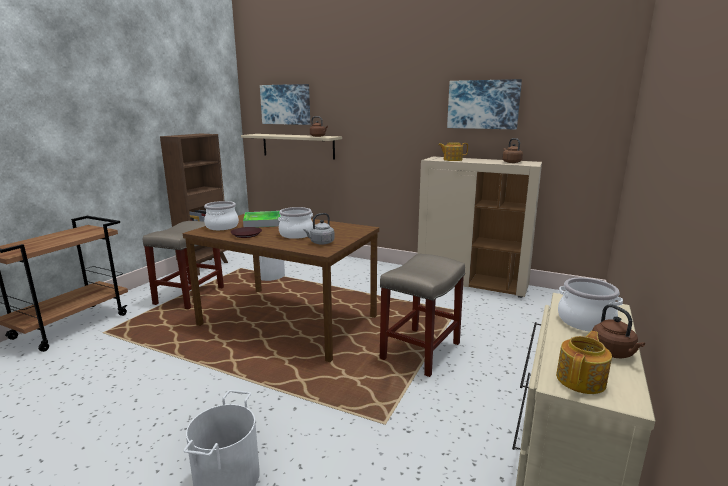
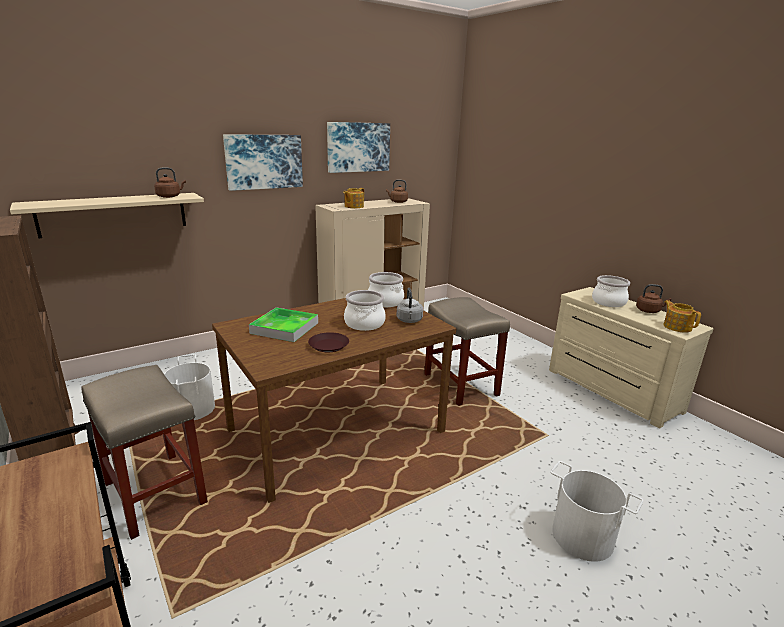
camera: 60 degrees left, 5 degrees up
cooking pot [204,201,239,230] -> cooking pot moved to [368,272,404,307]
picture [260,84,310,125] -> picture moved to [223,134,303,191]

